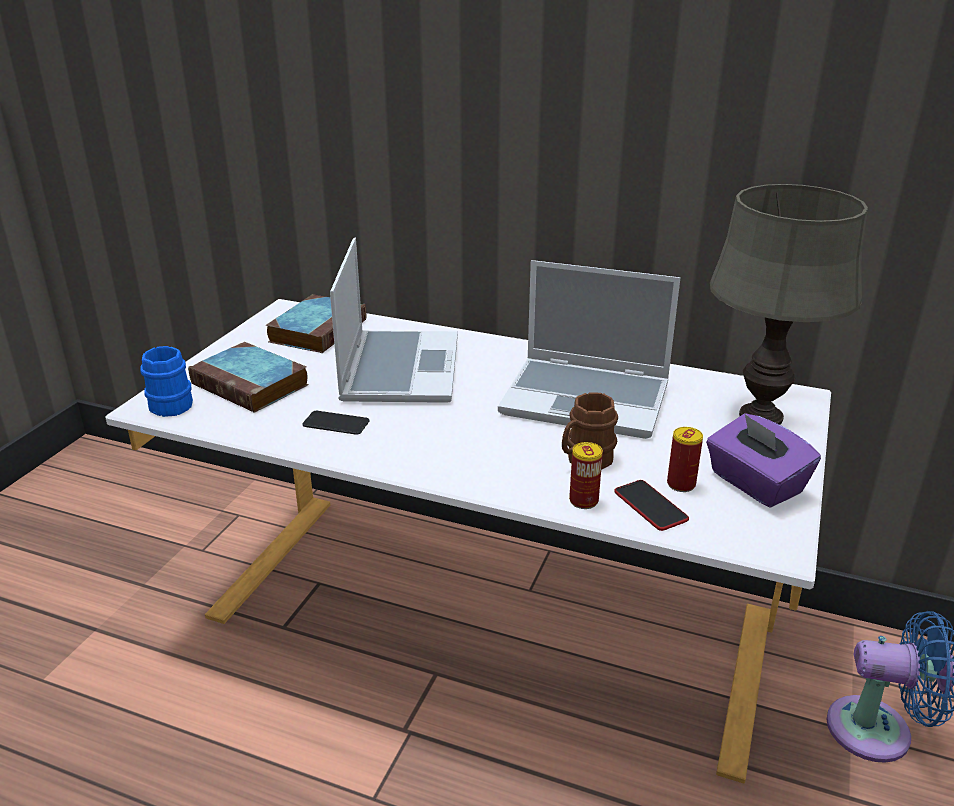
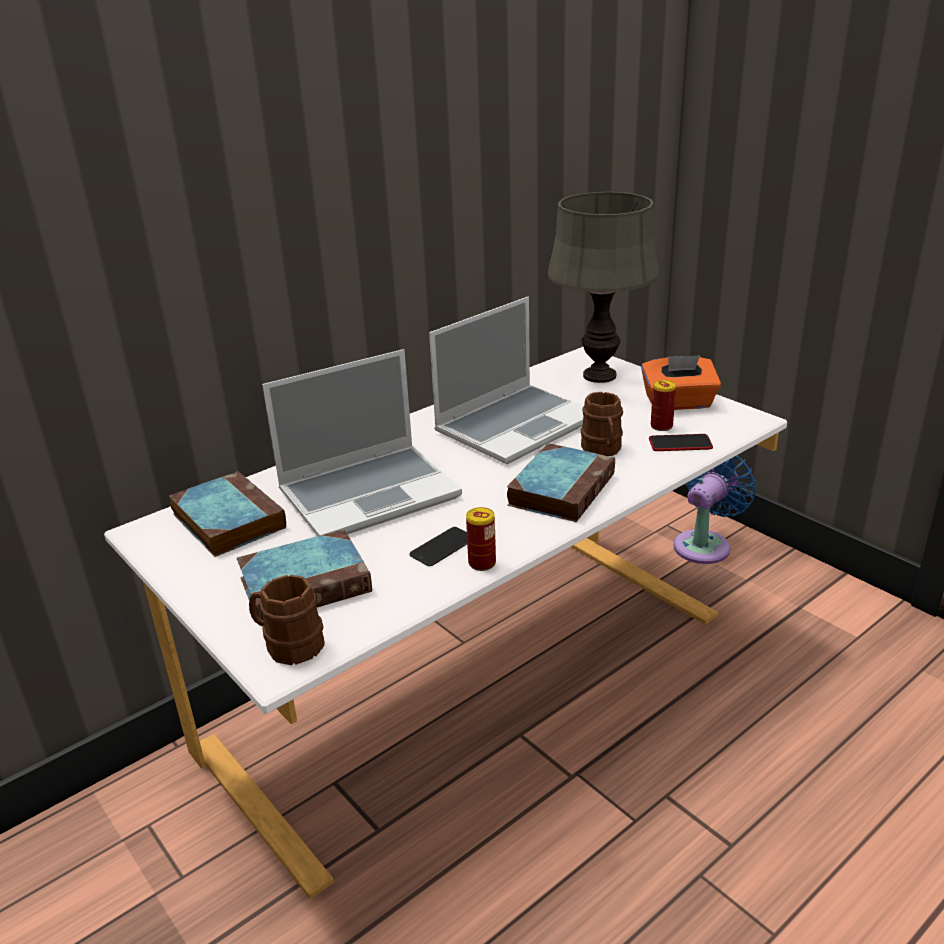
camera: 60 degrees left, 0 degrees up
blue mug [140,346,193,417] -> brown mug [249,575,325,665]
laptop [330,238,458,403] -> laptop turned 120 degrees clockwise [262,349,462,536]
can [569,442,603,509] -> can moved to [466,507,496,571]
purple tissue box [706,413,821,508] -> orange tissue box [641,355,721,410]
none -> book [507,443,615,522]

